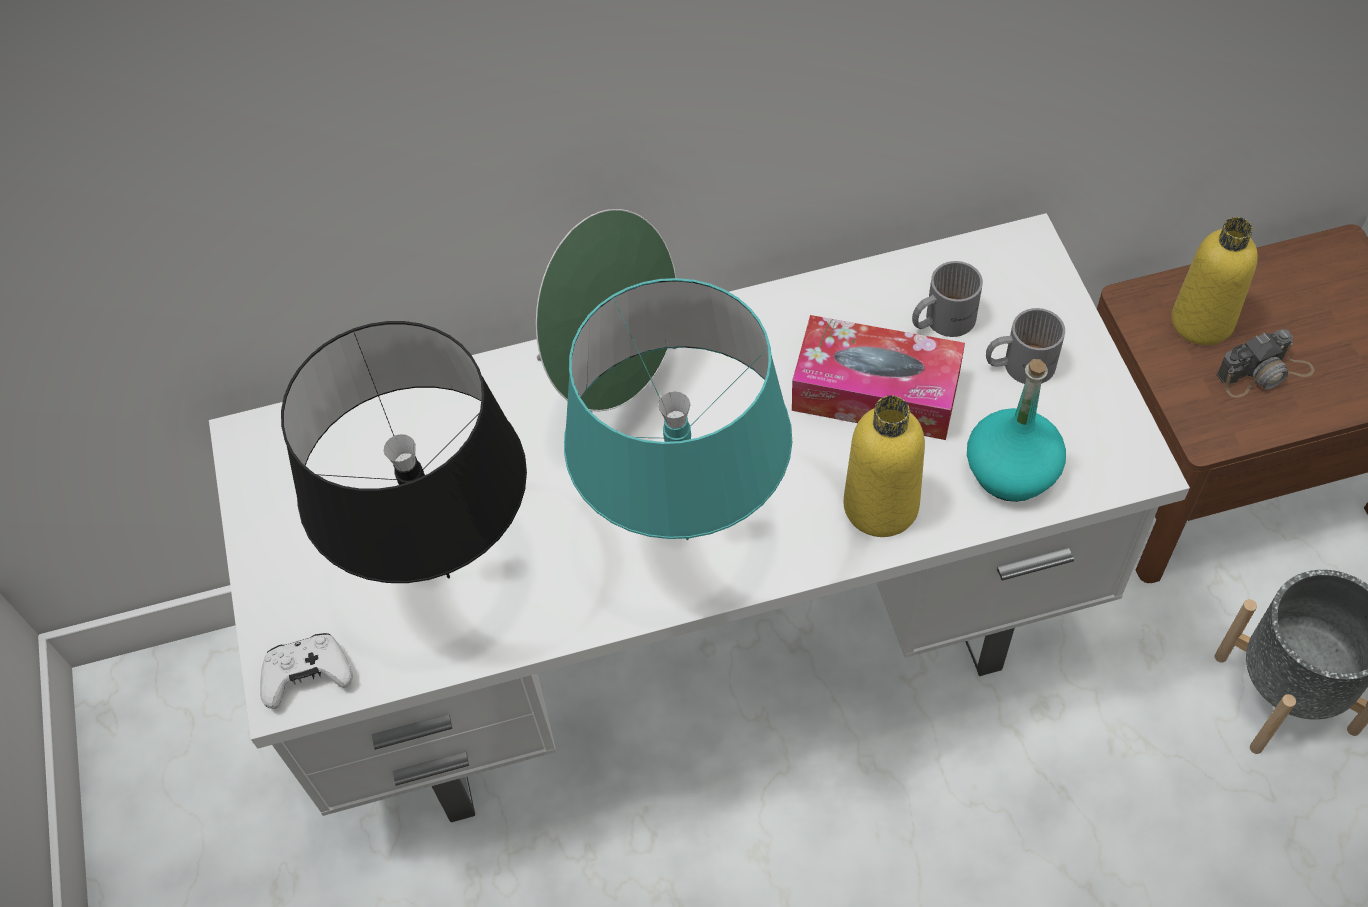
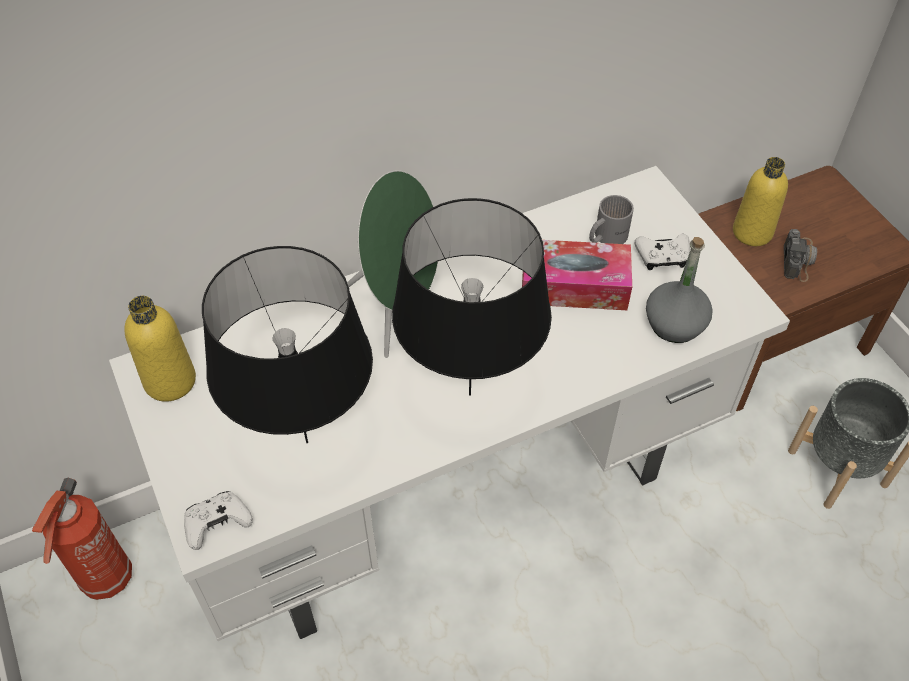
camera: 15 degrees left, 5 degrees down
turquoise table lamp [564,278,792,540] -> black table lamp [392,198,552,396]
yellow bottle [844,395,925,537] -> yellow bottle moved to [124,296,196,402]
turquoise bottle [967,359,1066,502] -> grey bottle [646,237,713,343]
grey mug [986,308,1065,384] -> white game controller [635,233,690,270]
camera [1216,329,1315,398] -> camera turned 45 degrees counterclockwise [784,229,817,282]
none -> fire extinguisher [32,478,132,600]

